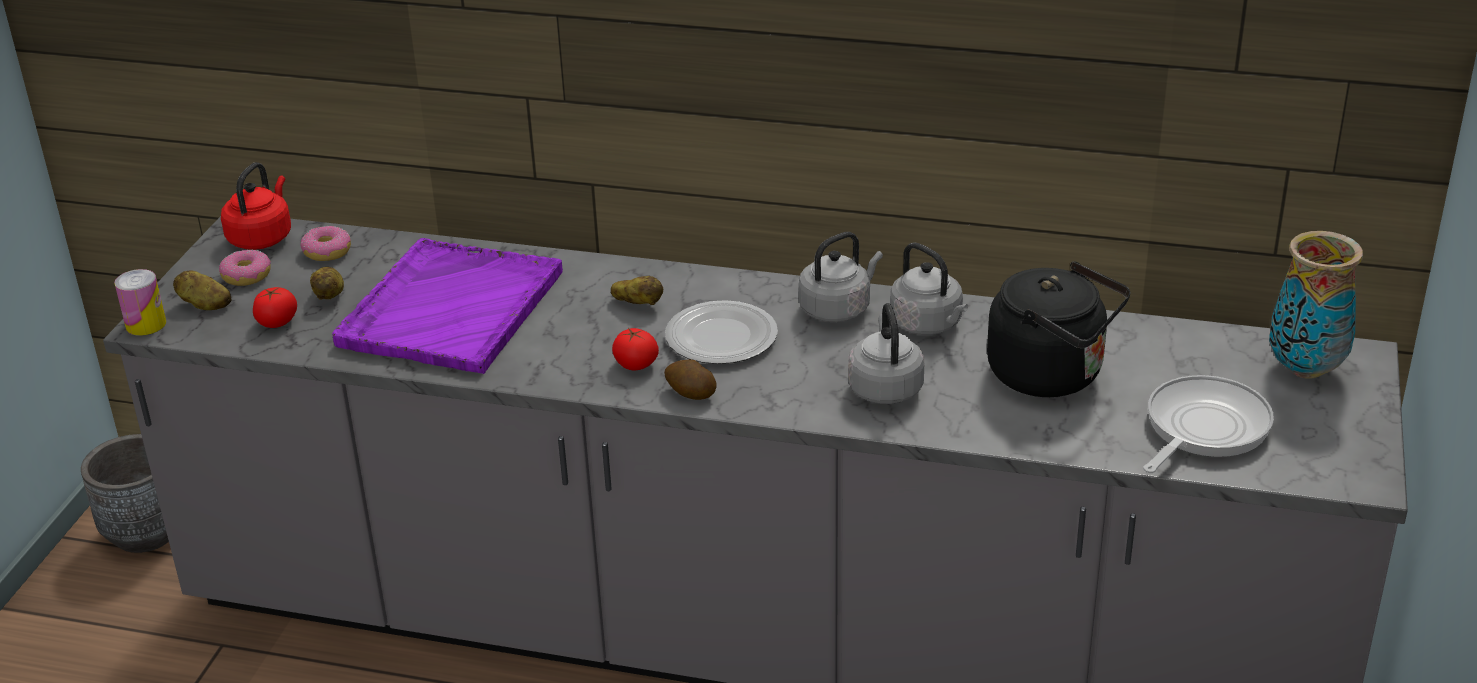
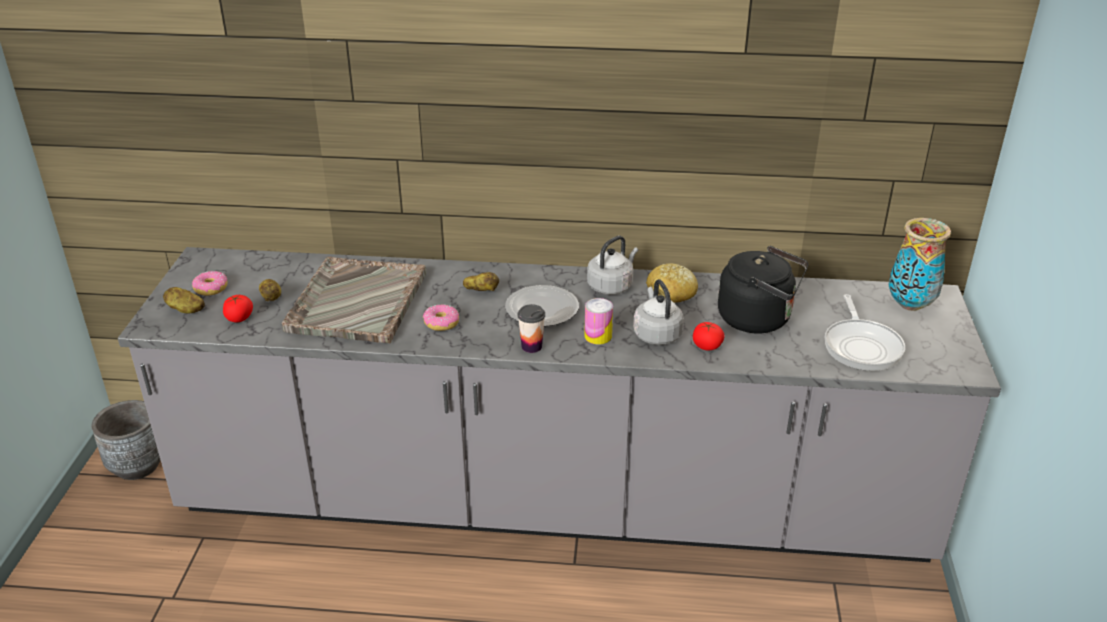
camera: 10 degrees left, 0 degrees up
can [114,269,166,336] -> can moved to [584,298,613,344]
red kettle [221,162,291,250] -> none
donut [300,226,351,261] -> donut moved to [423,304,459,331]
purple tray [332,238,563,374] -> grey tray [282,257,426,344]
tomato [612,328,659,370] -> tomato moved to [693,322,725,350]
potato [664,360,717,400] -> cup [517,304,545,353]
grey kettle [890,242,968,335] -> bread [646,264,698,303]
frying pan [1143,375,1274,473] -> frying pan turned 150 degrees clockwise [824,294,905,371]

